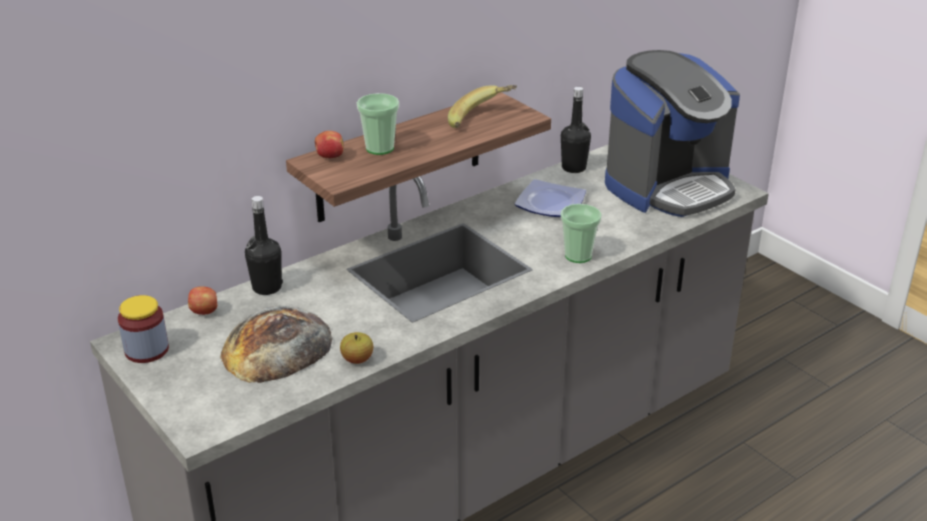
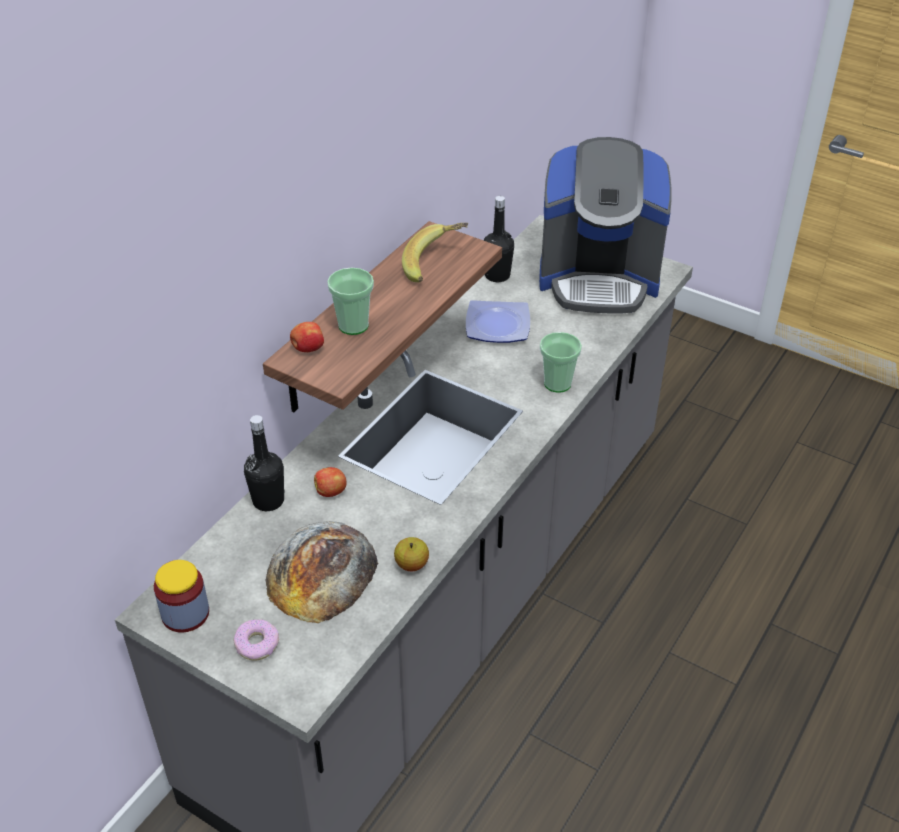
camera: 20 degrees left, 10 degrees up
apple [188,286,217,315] -> apple moved to [314,467,347,497]
coffee machine [605,50,740,217] -> coffee machine turned 60 degrees clockwise [539,137,672,313]
none -> donut [234,619,279,661]

